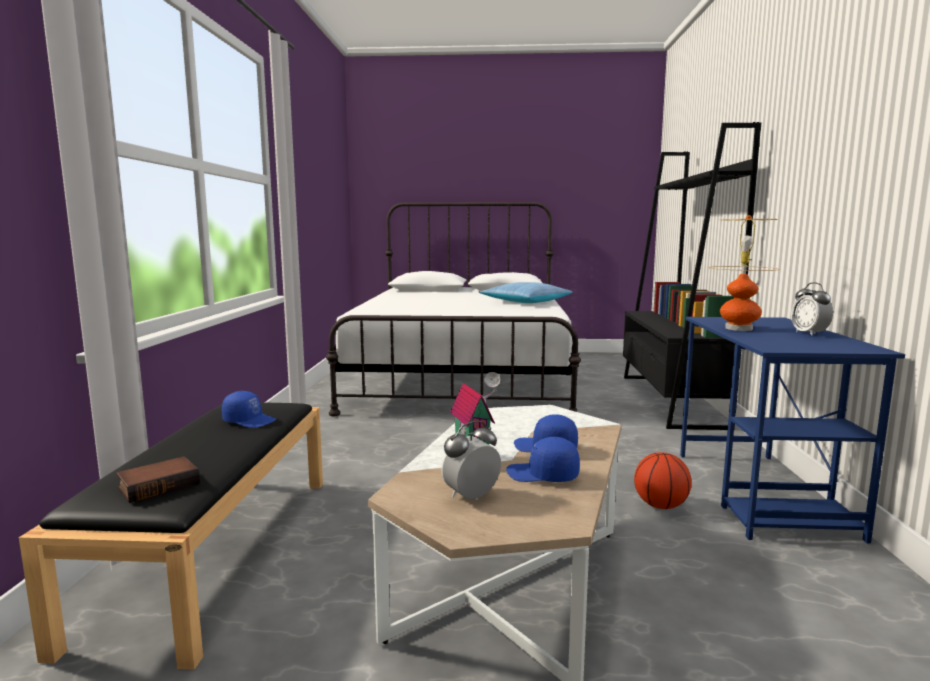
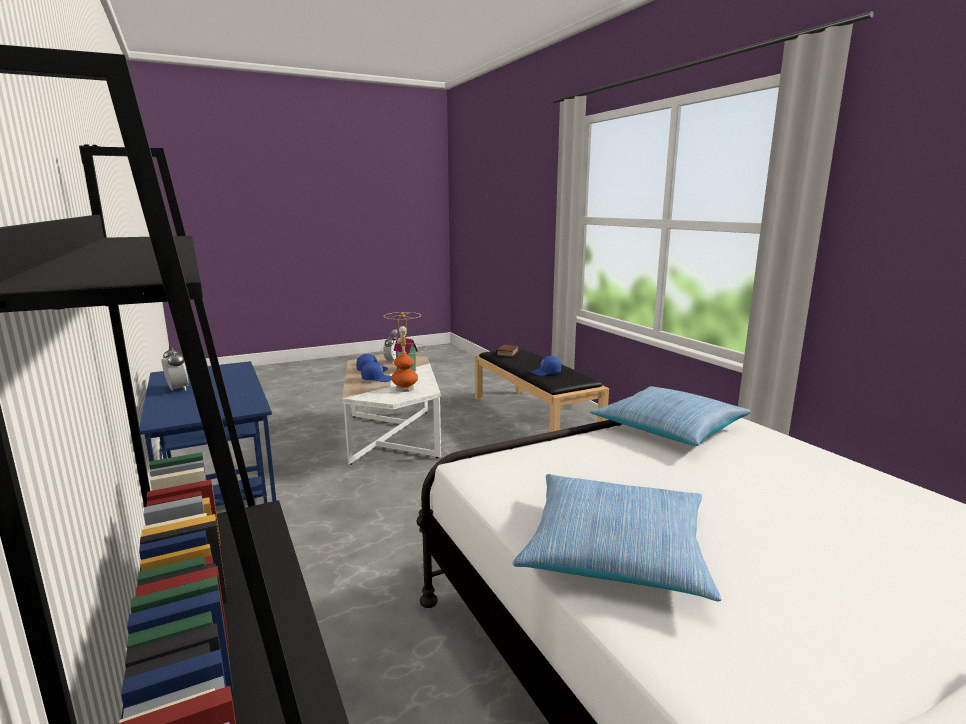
camera: 150 degrees right, 5 degrees up
basketball [634,452,692,509] -> none
table lamp [709,215,781,331] -> table lamp moved to [381,312,427,392]
none -> pillow [590,386,751,446]

